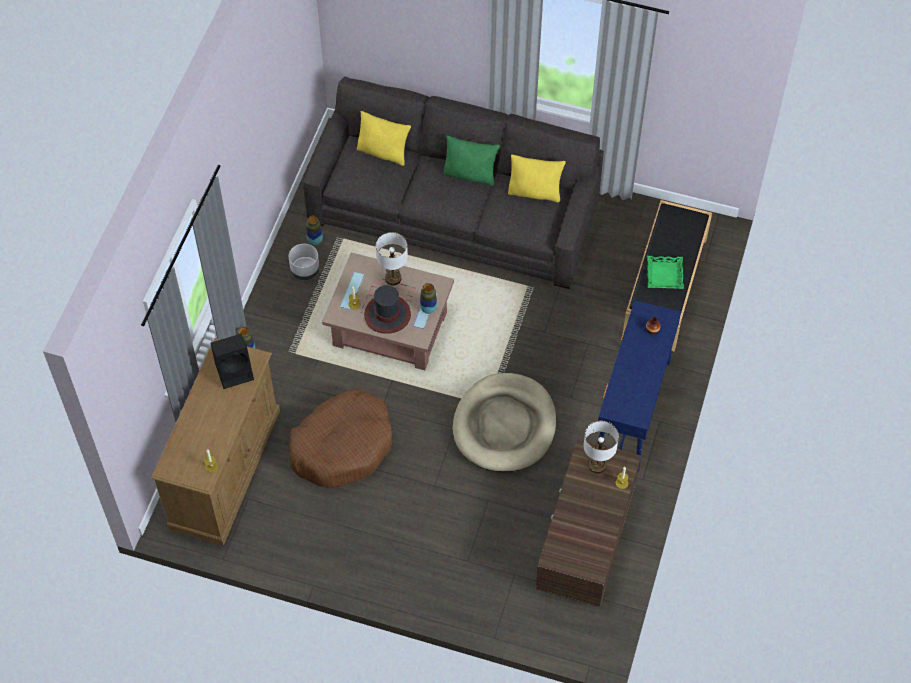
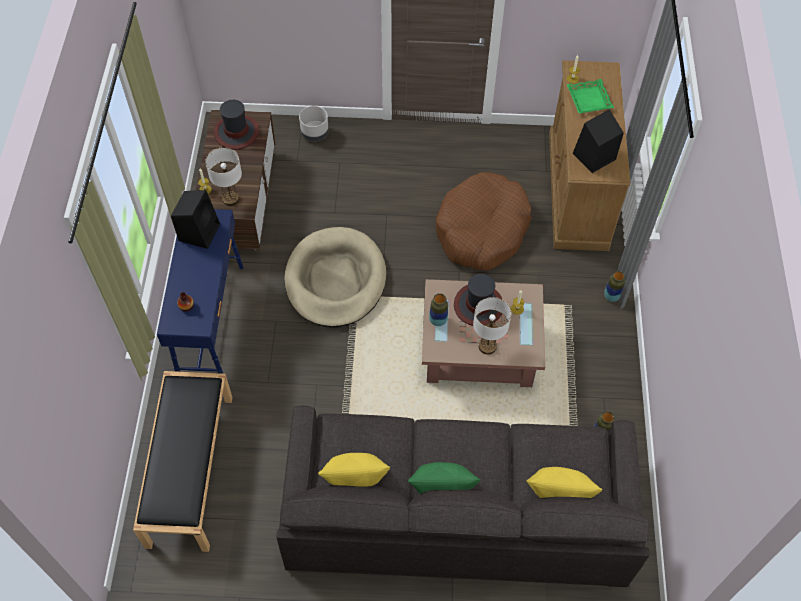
camera: 165 degrees right, 0 degrees up
grey planter [289,244,320,280] -> grey planter moved to [299,106,329,141]
green tray [647,256,684,289] -> green tray moved to [567,79,614,113]
none -> black speaker [171,190,220,249]
none -> hat [214,100,259,150]

